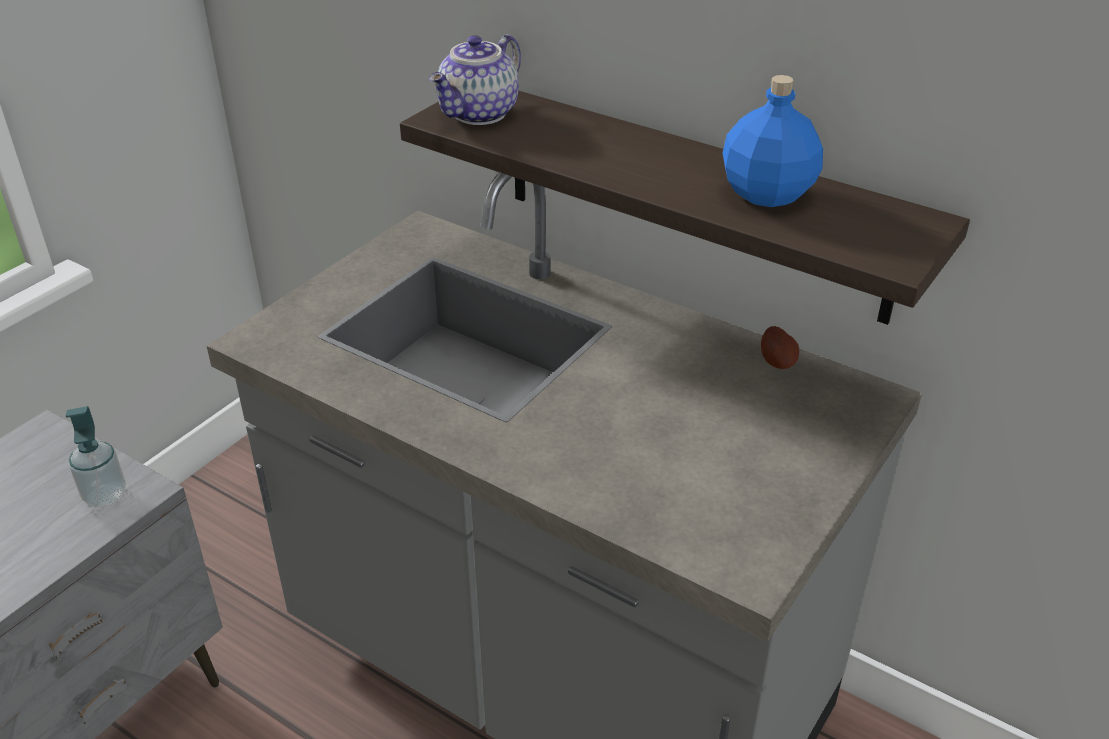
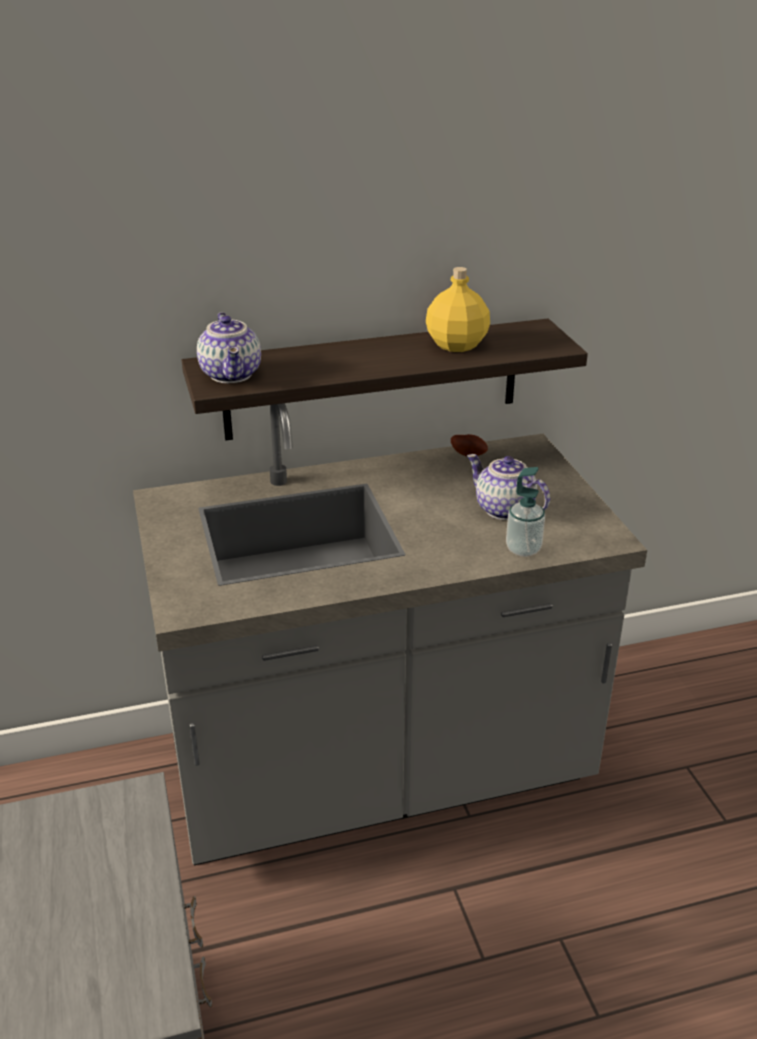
camera: 50 degrees left, 5 degrees down
soap dispenser [66,406,126,507] -> soap dispenser moved to [506,467,545,557]
blue bottle [723,75,823,207] -> yellow bottle [426,267,490,352]
none -> teapot [467,454,550,520]

